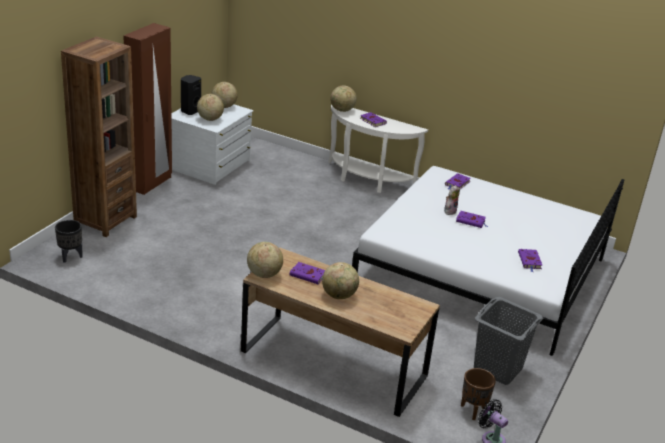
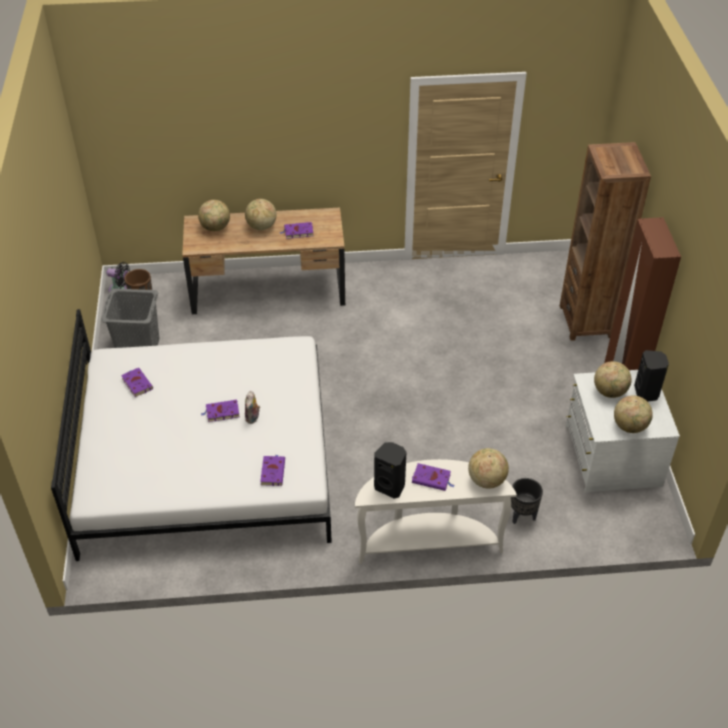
camera: 150 degrees right, 15 degrees up
black planter [55,220,82,263] -> black planter moved to [511,478,543,524]
globe [247,242,283,278] -> globe moved to [198,200,230,231]
none -> black speaker [374,442,406,499]

